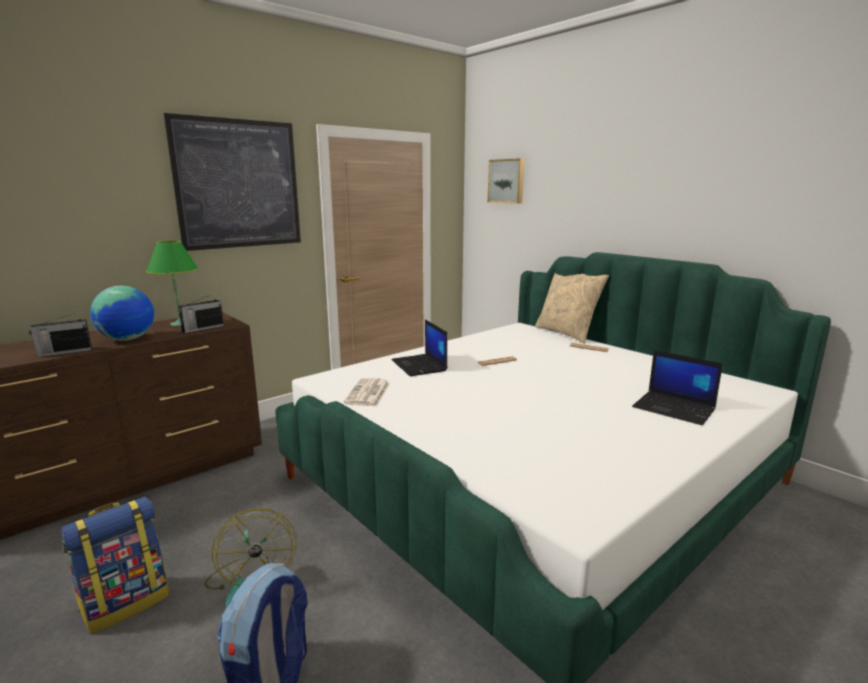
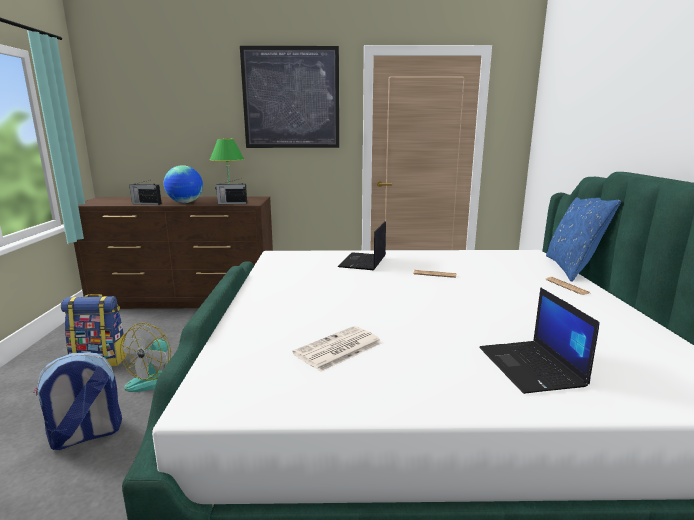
camera: 40 degrees right, 0 degrees up
newspaper [344,378,390,406] -> newspaper moved to [292,326,382,372]
picture [488,158,524,204] -> none
beige pillow [535,273,609,344] -> blue pillow [546,196,621,282]

